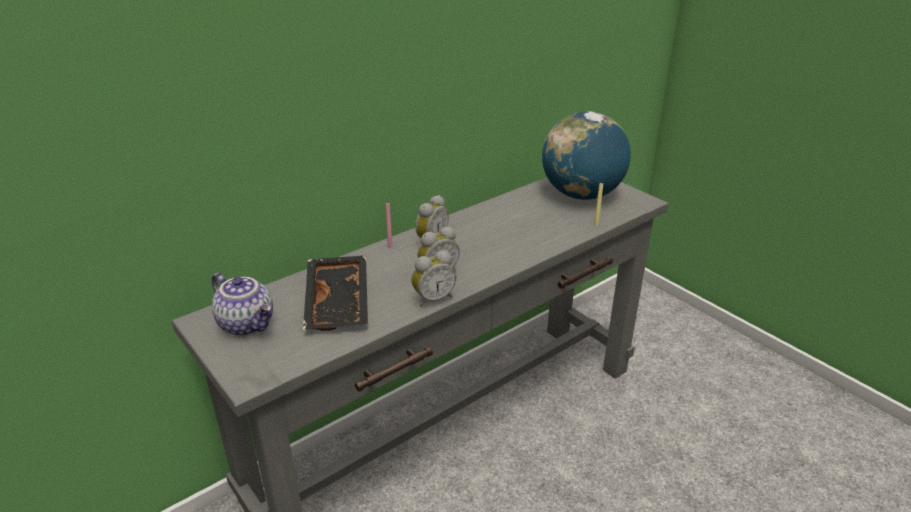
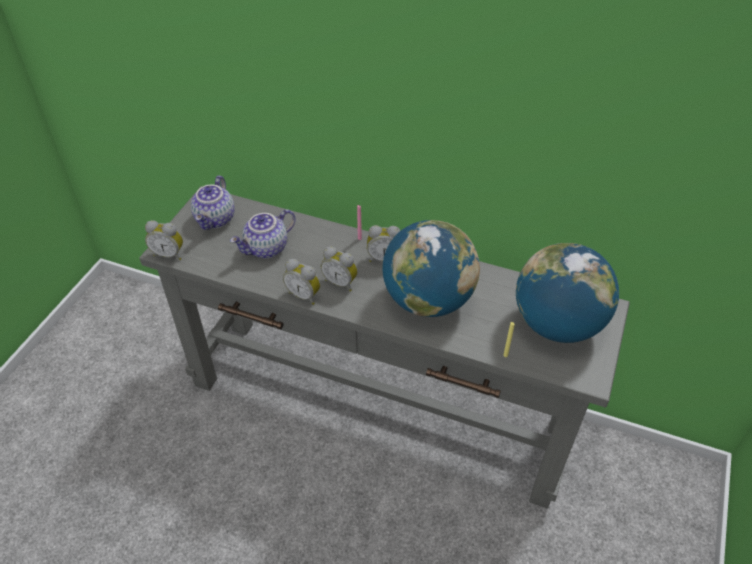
camera: 60 degrees right, 15 degrees up
black tray [303,255,368,331] -> teapot [230,209,296,258]
none -> alarm clock [145,220,183,260]
none -> globe [383,220,480,317]

